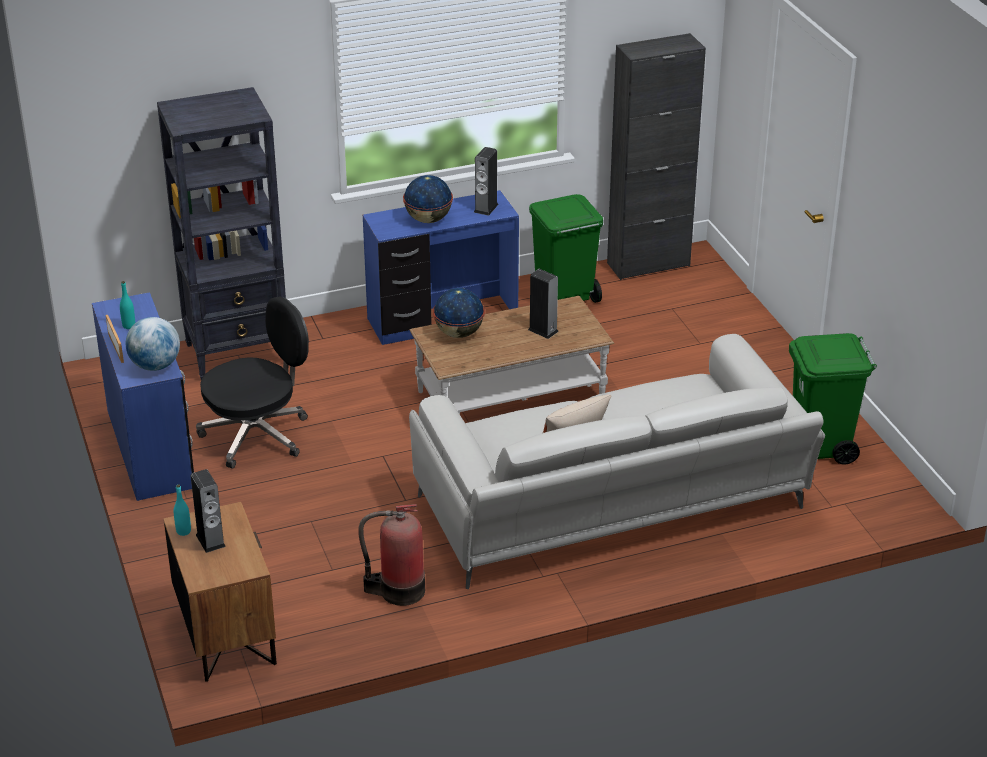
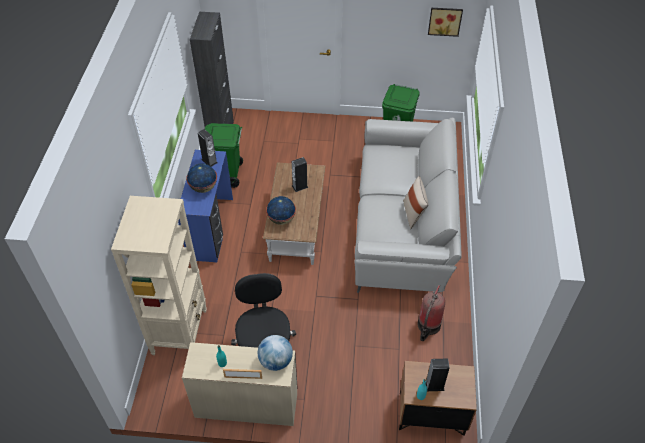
camera: 65 degrees left, 15 degrees up
blue desk [92,292,194,501] -> beige desk [182,342,298,426]
black bookcase [157,87,286,379] -> beige bookcase [111,196,207,355]
none -> picture [428,8,463,37]

